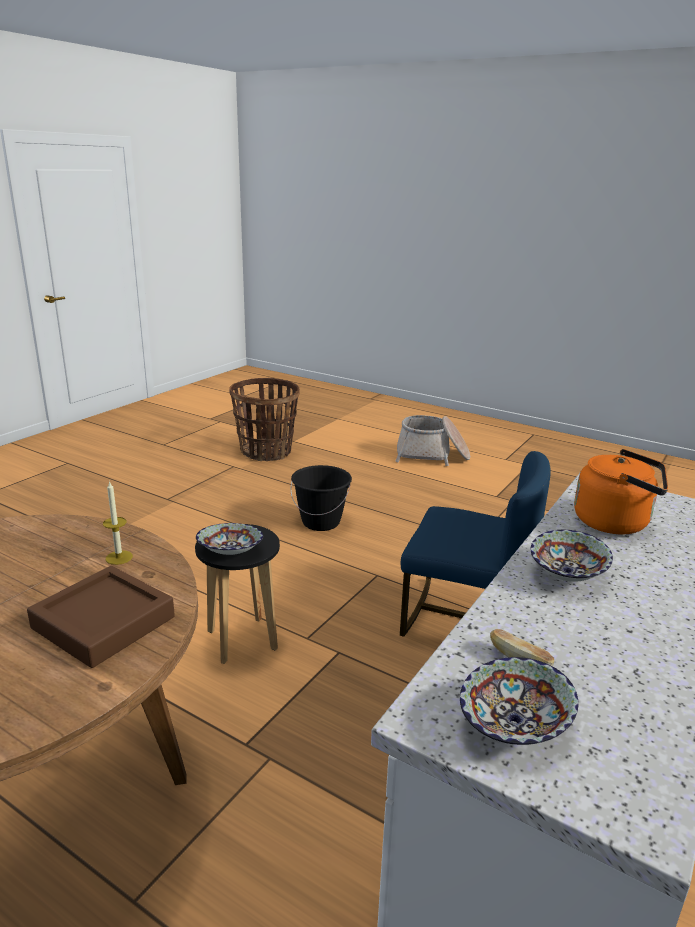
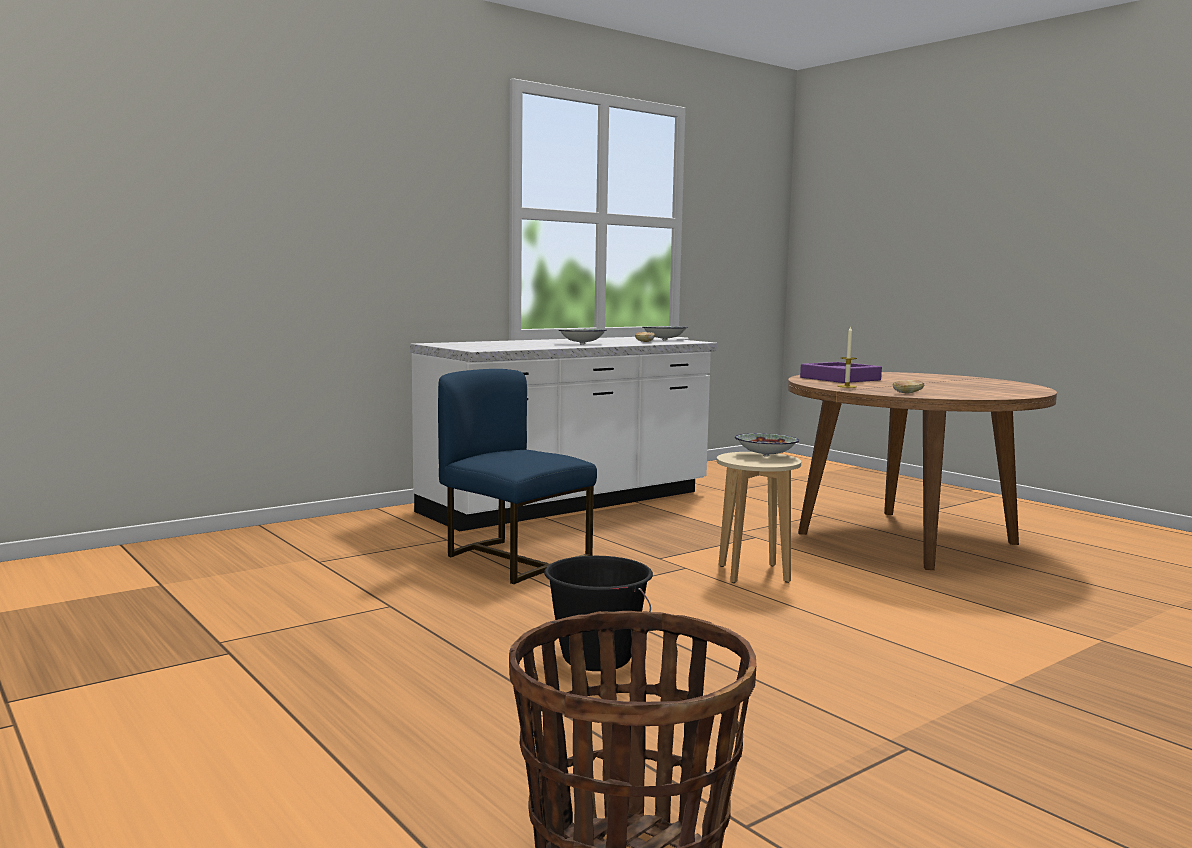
camera: 160 degrees left, 15 degrees down
brown tray [27,566,175,668] -> purple tray [800,362,882,383]
black stool [195,524,280,664] -> beige stool [717,452,801,583]
basket [396,415,470,466] -> none
orange kettle [574,449,668,534] -> none
none -> bread [893,380,924,393]

